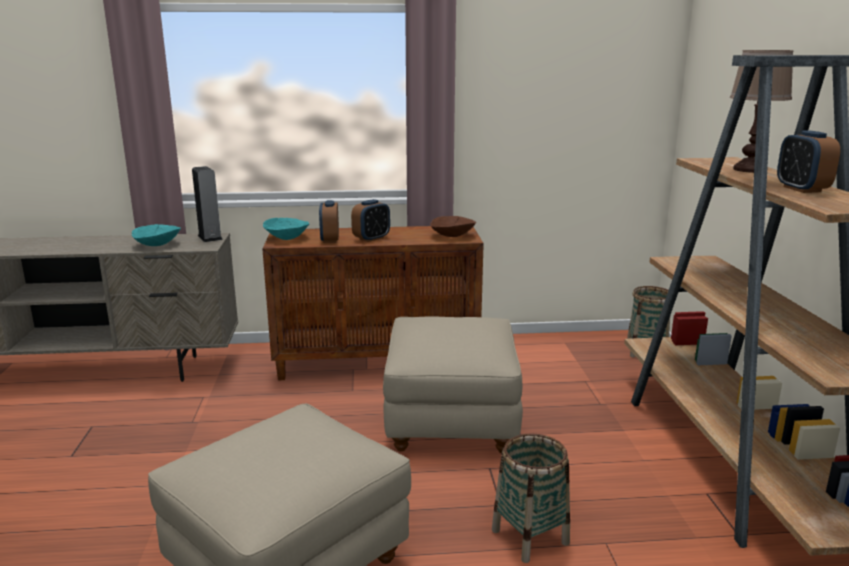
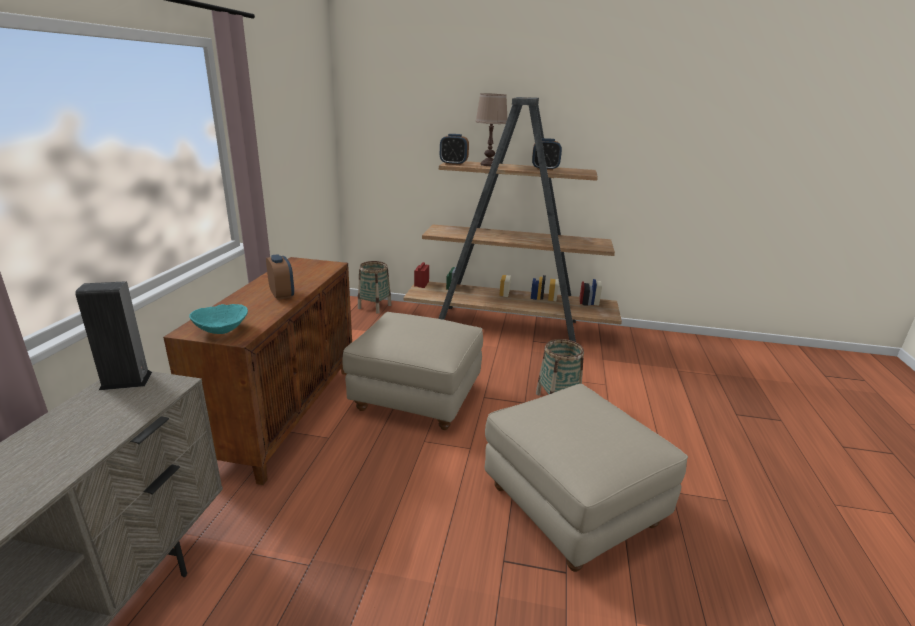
camera: 75 degrees left, 5 degrees up
turquoise bowl [132,224,181,246] -> none
alarm clock [319,200,339,243] -> alarm clock moved to [440,134,469,165]
brown bowl [430,216,476,237] -> none

